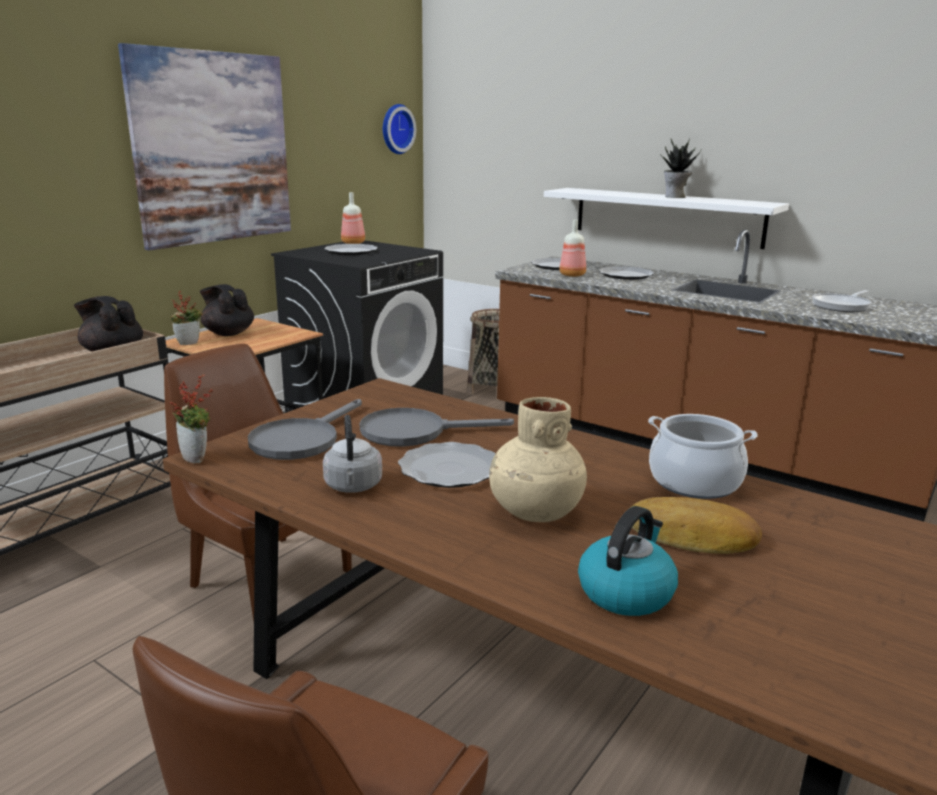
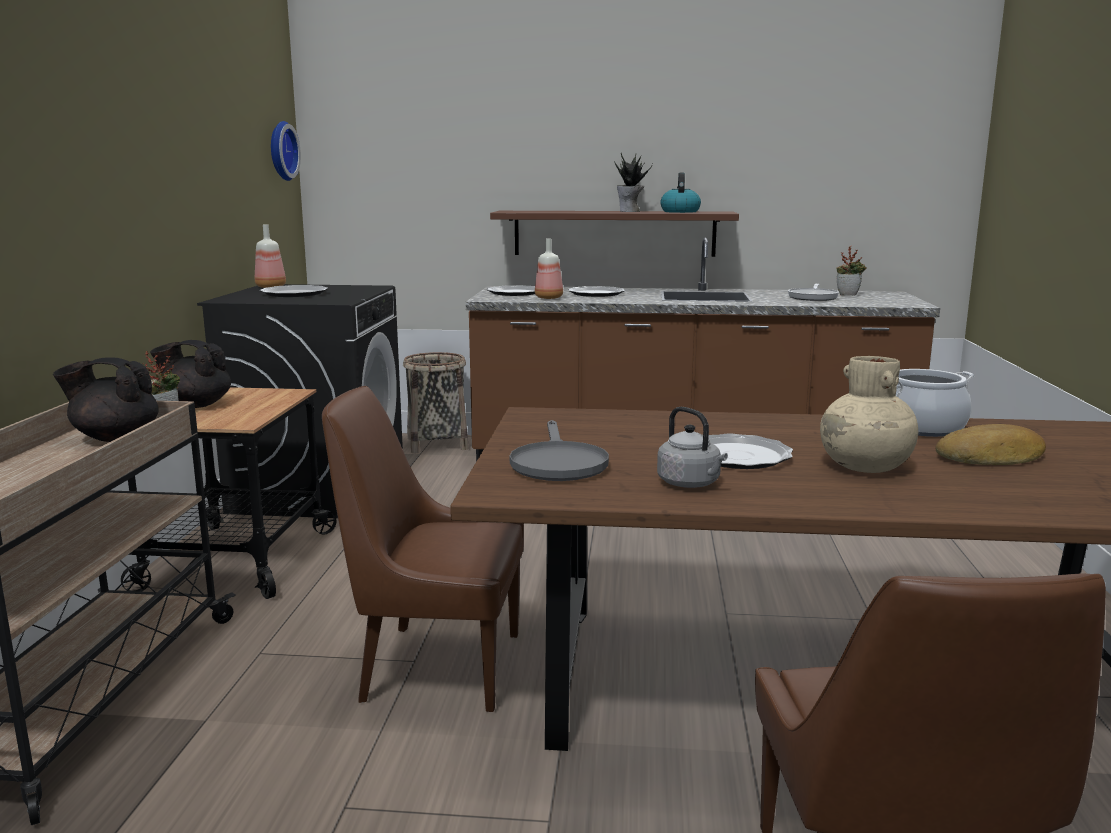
camera: 30 degrees left, 5 degrees down
picture [118,43,291,251] -> none
potted plant [170,374,213,464] -> potted plant moved to [837,246,867,296]
grey frying pan [360,408,514,447] -> none
white shelf [544,188,789,249] -> brown shelf [490,211,739,257]
kettle [578,506,678,616] -> kettle moved to [660,173,701,213]

